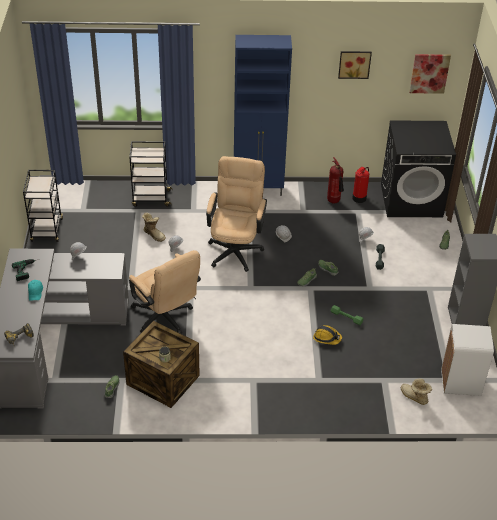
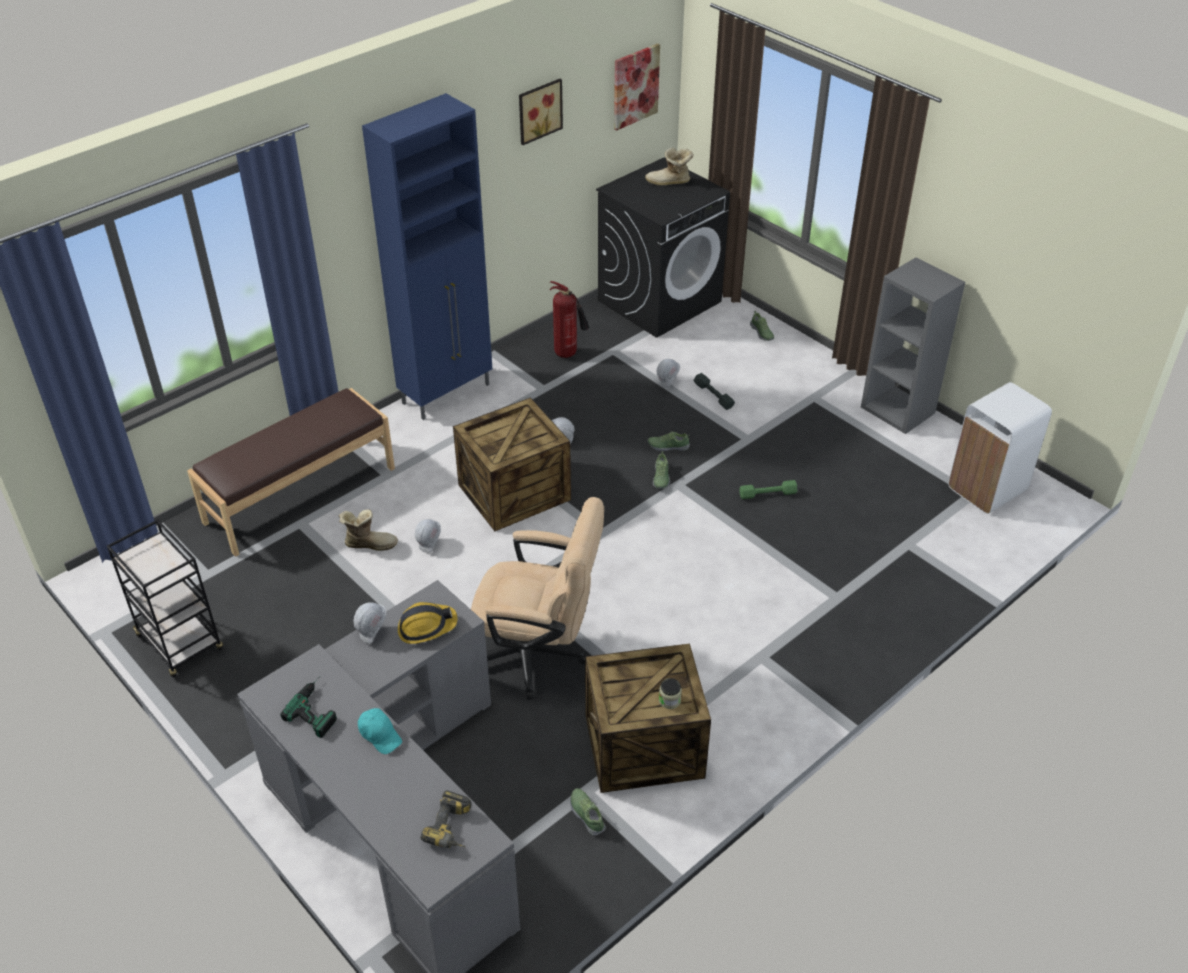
camera: 40 degrees left, 0 degrees up
black cart [129,141,173,207] -> brown bench [187,388,395,557]
beige office chair [206,156,267,272] -> crate [453,397,571,531]
hard hat [313,325,342,345] -> hard hat moved to [398,602,458,644]
fire extinguisher [352,167,369,203] -> none
boot [401,378,432,405] -> boot moved to [645,147,694,186]

